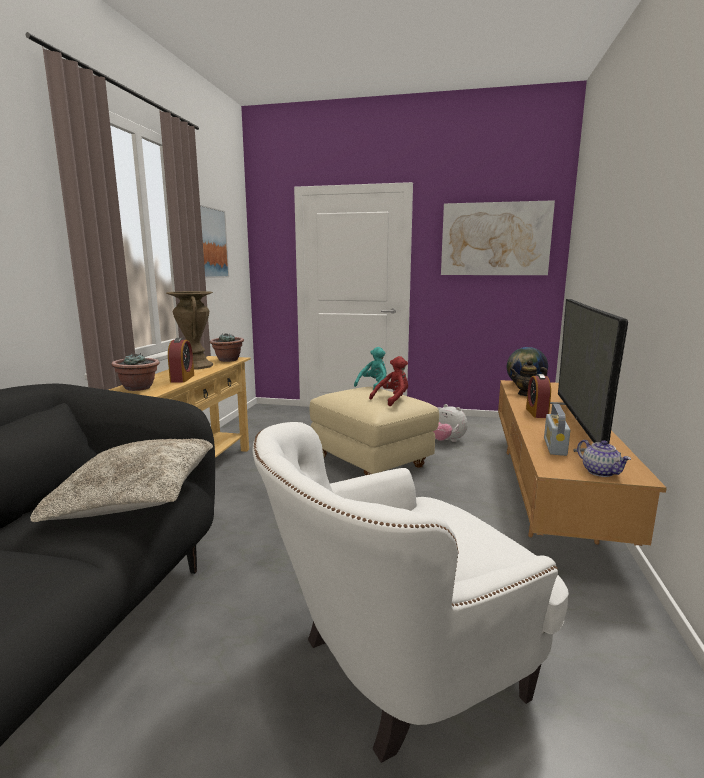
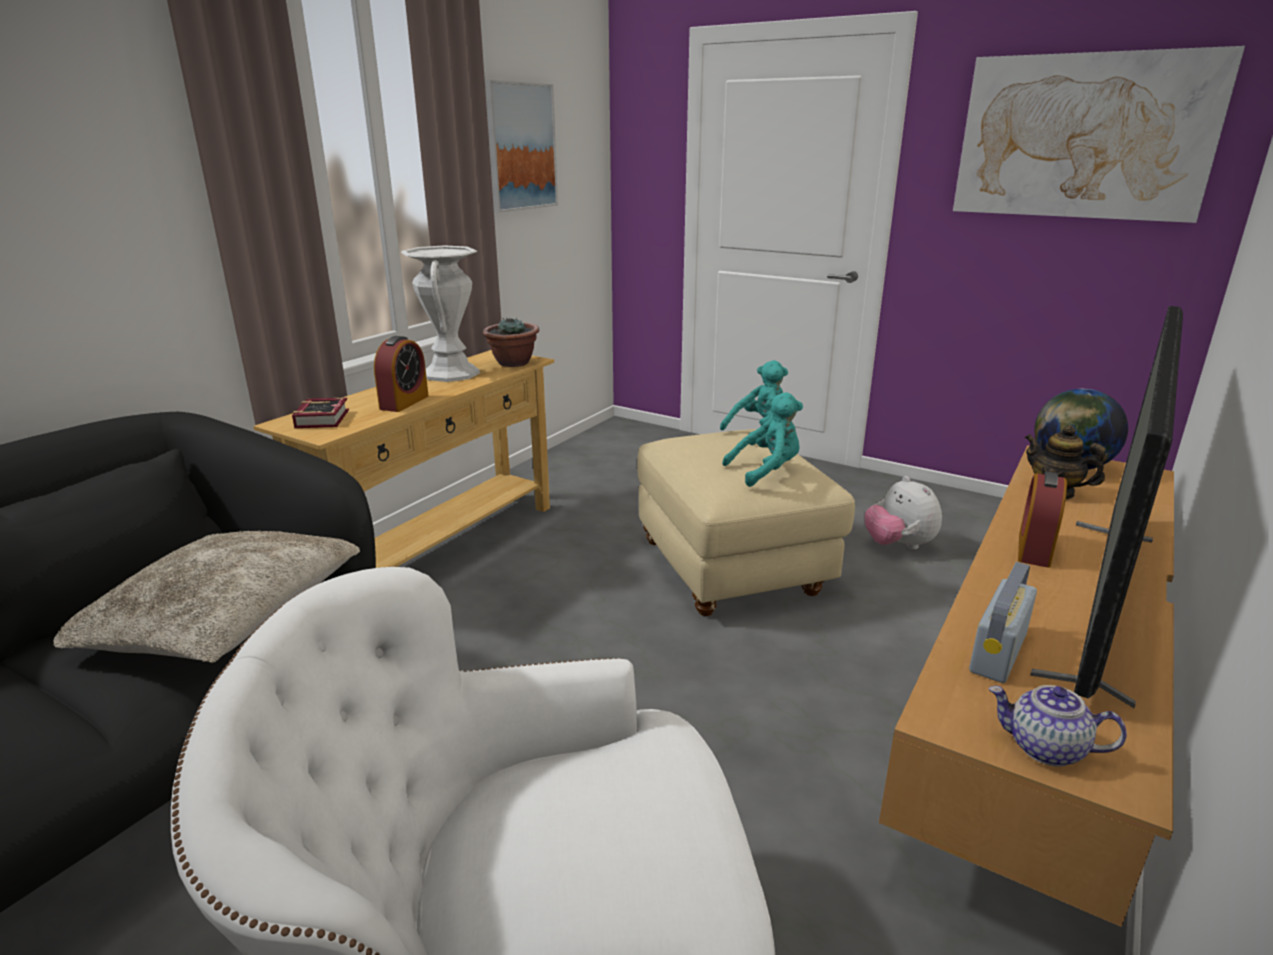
camera: 20 degrees right, 10 degrees up
potted plant [111,353,160,391] -> book [292,397,349,428]
brown vase [166,291,213,370] -> white vase [401,245,480,382]
red plush toy [369,356,408,406] -> turquoise plush toy [722,392,803,487]
teapot [577,440,631,477] -> teapot turned 120 degrees clockwise [989,685,1127,767]

